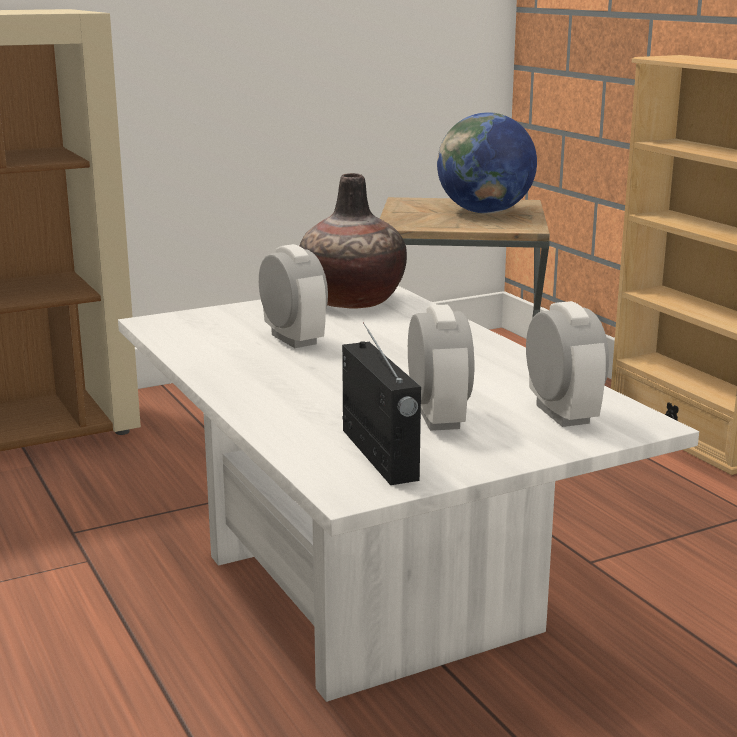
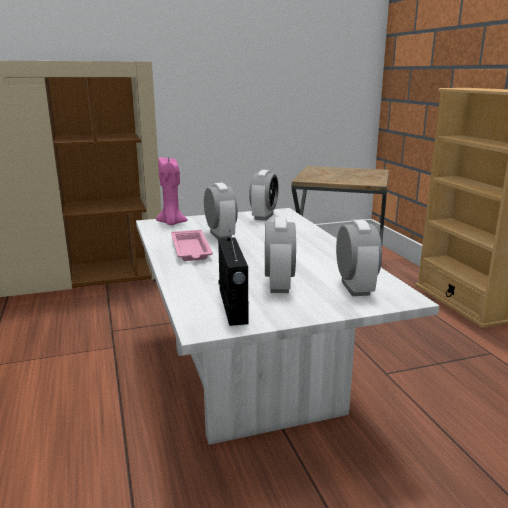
camera: 10 degrees right, 0 degrees up
vase [300,173,407,309] -> alarm clock [249,170,279,221]
globe [437,112,537,214] -> none
none -> pink candle [156,156,188,225]
none -> pink tray [171,230,213,261]

